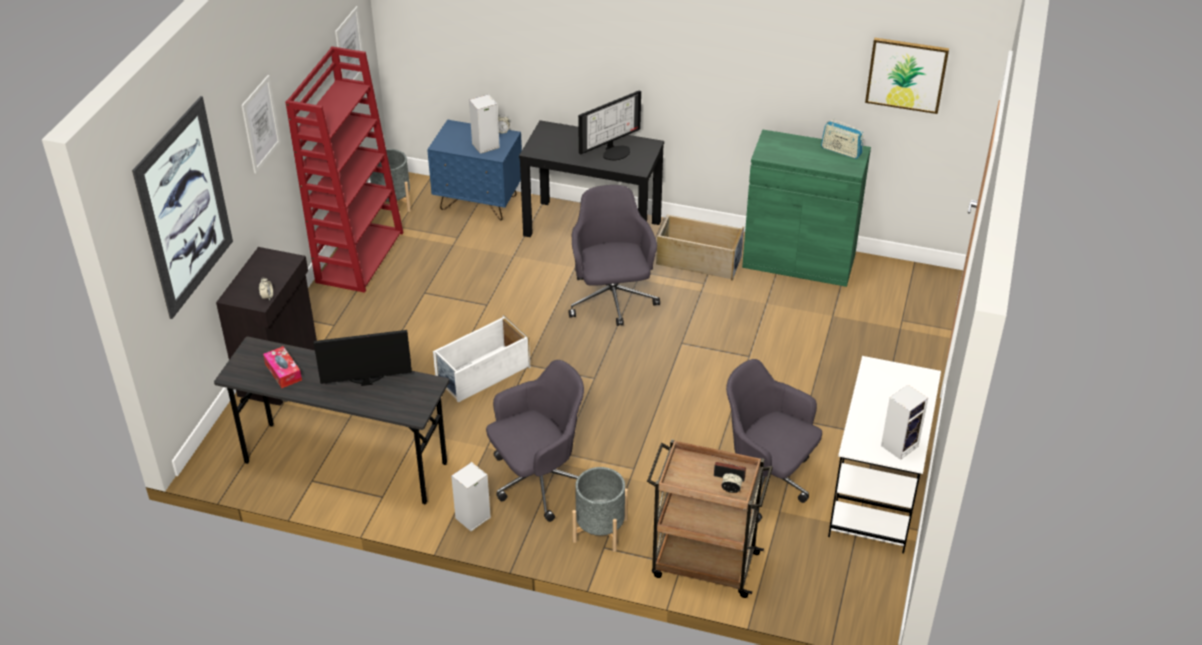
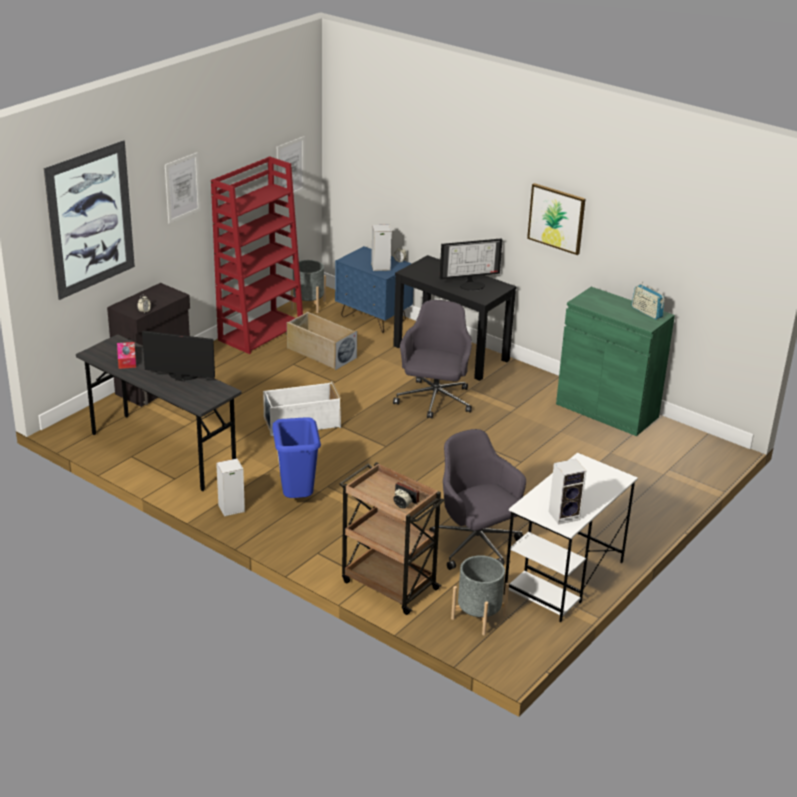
camera: 20 degrees right, 10 degrees down
grey office chair [486,360,584,522] -> blue trash can [272,417,321,498]
grey planter [572,467,628,552] -> grey planter moved to [451,555,509,636]
beige storage box [656,215,744,281] -> beige storage box moved to [287,312,357,370]
picture [865,38,949,114] -> picture moved to [527,183,585,255]

